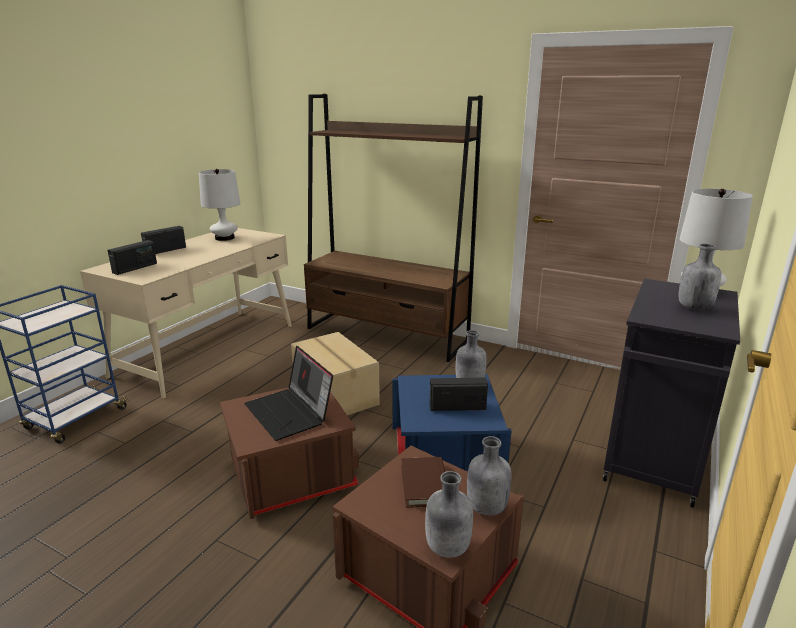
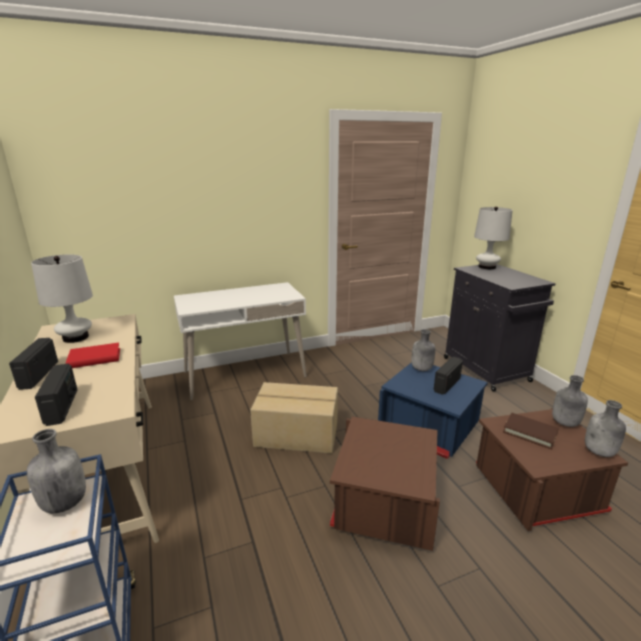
camera: 50 degrees left, 0 degrees up
laptop [244,346,333,441] -> none
brown bookcase [304,94,483,362] -> white desk [174,282,307,400]
grey bottle [678,244,721,310] -> grey bottle moved to [26,429,86,513]
none -> red book [66,343,120,368]

